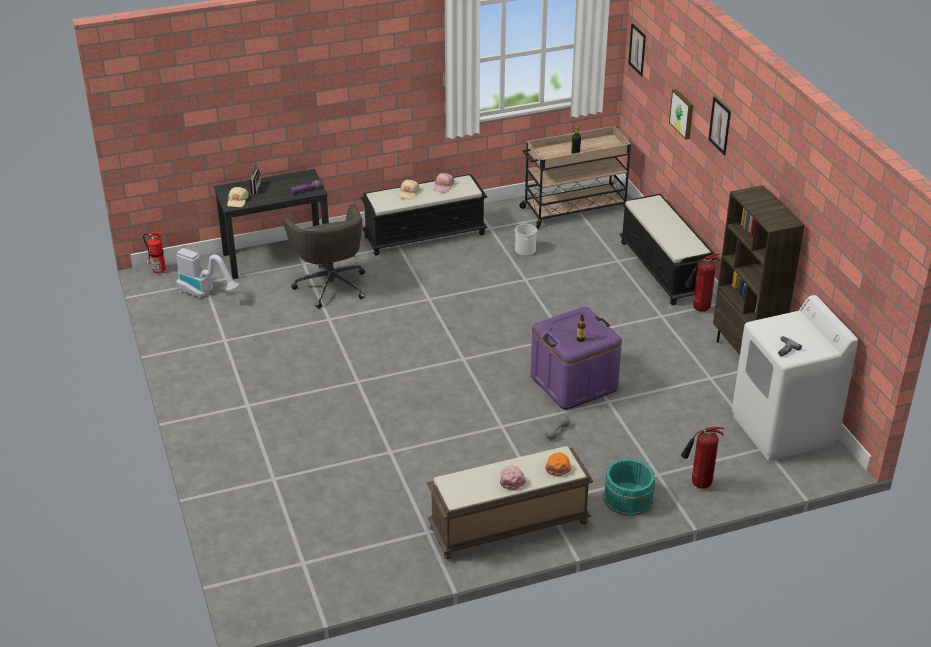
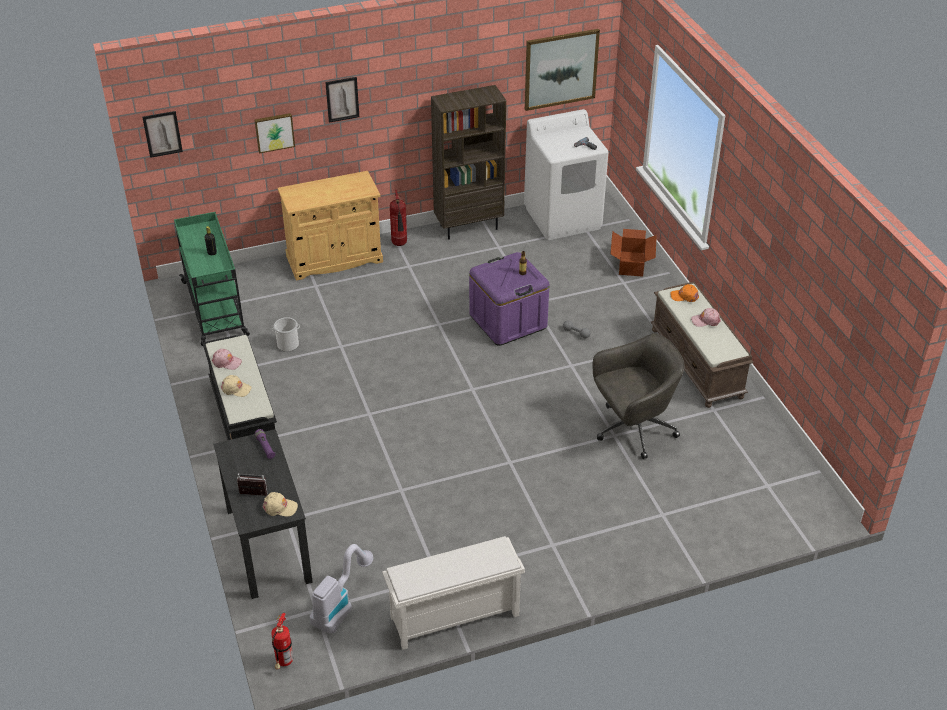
camera: 90 degrees left, 5 degrees up
grey office chair [283,204,365,308] -> grey office chair moved to [593,333,685,459]
beige cart [519,126,631,229] -> green cart [174,212,250,346]
turquoise bucket [603,459,655,516] -> none
black bench [619,194,715,305] -> beige cabinet [278,171,383,281]
fire extinguisher [681,427,724,489] -> cardboard box [610,229,657,277]
none -> white shoe rack [382,536,525,650]
none -> picture [525,29,600,111]

